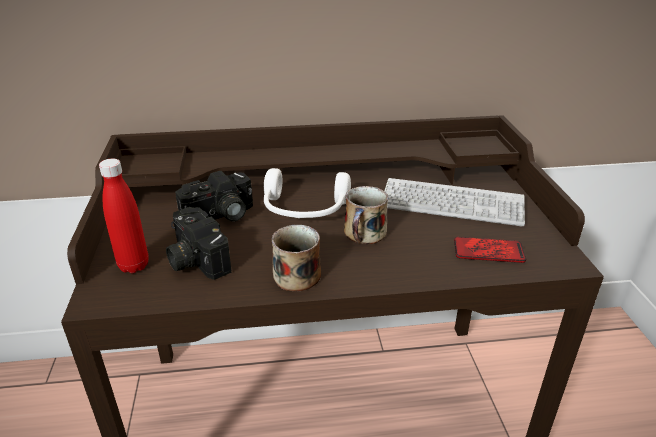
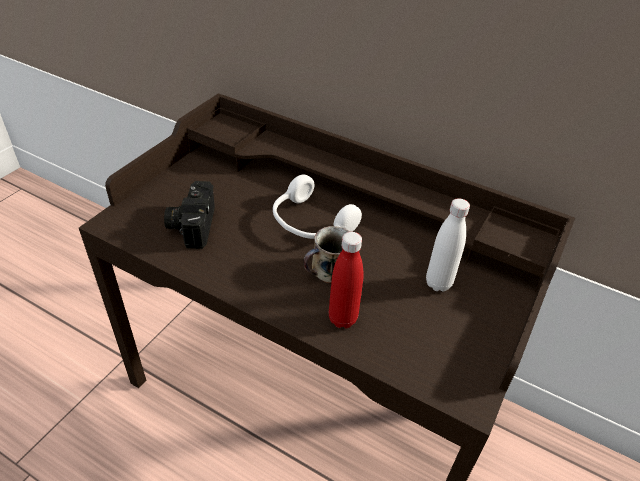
camera: 35 degrees right, 10 degrees up
red bottle [99,159,148,273] -> red bottle moved to [329,232,364,328]
camera [175,171,253,221] -> none
mug [272,225,321,291] -> none
keyboard [385,178,525,226] -> white bottle [426,198,470,292]
phone [454,237,526,263] -> none

